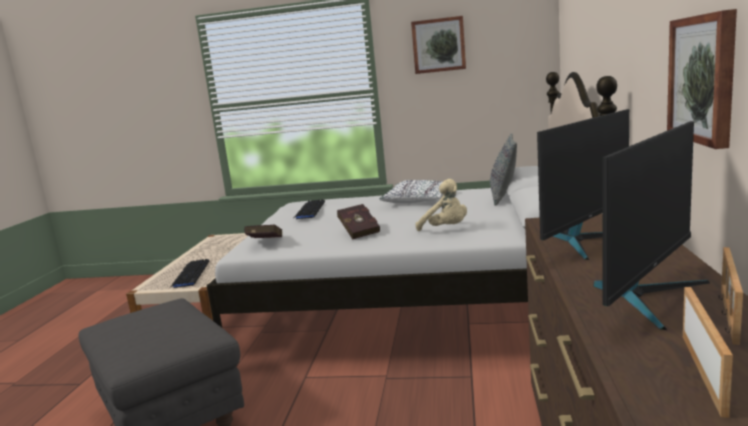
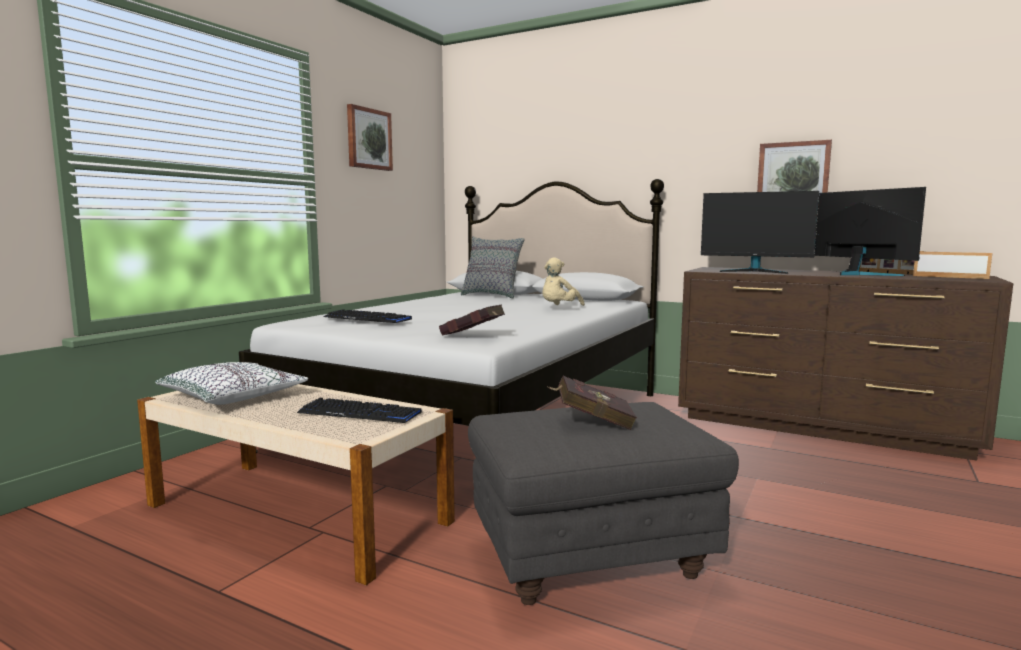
camera: 70 degrees left, 5 degrees down
red book [337,204,380,239] -> red book moved to [548,376,637,430]
white pillow [379,180,444,203] -> white pillow moved to [155,362,308,405]
beige plush toy [415,179,467,231] -> beige plush toy turned 150 degrees clockwise [542,257,585,306]
monitor [537,109,629,260] -> monitor turned 135 degrees clockwise [701,191,819,274]

